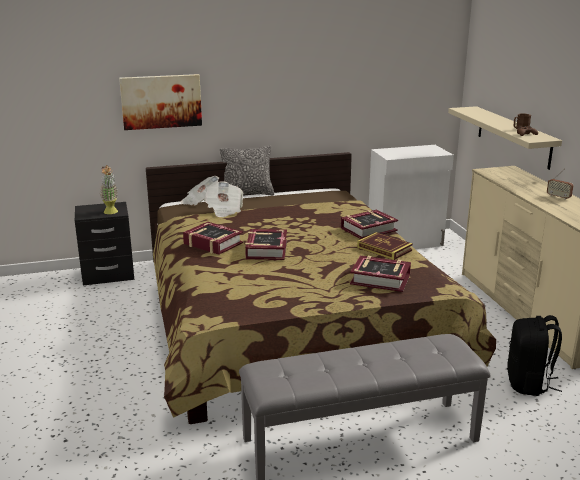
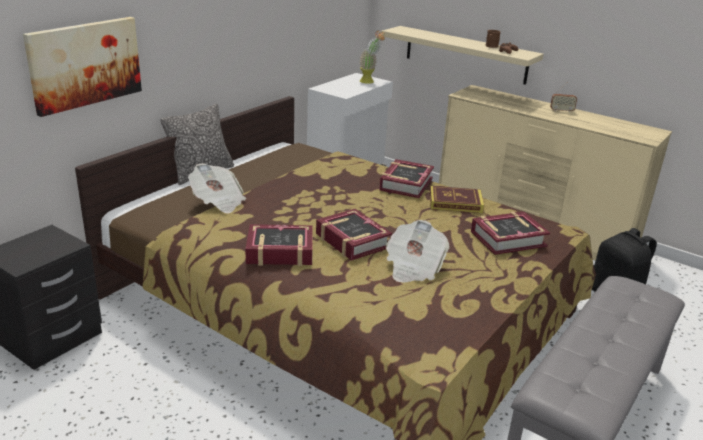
camera: 40 degrees left, 5 degrees up
potted plant [99,165,118,214] -> potted plant moved to [360,31,385,84]
newspaper [181,176,219,206] -> newspaper moved to [385,220,449,282]

